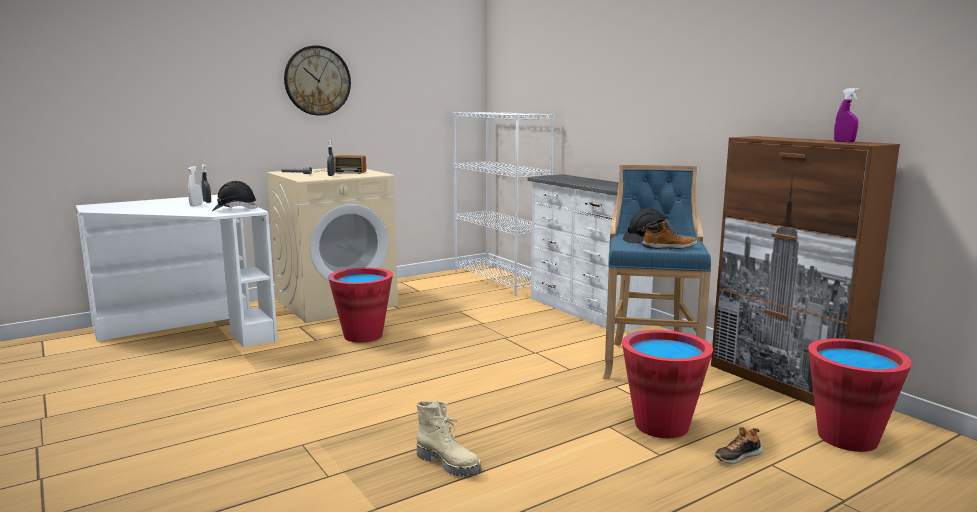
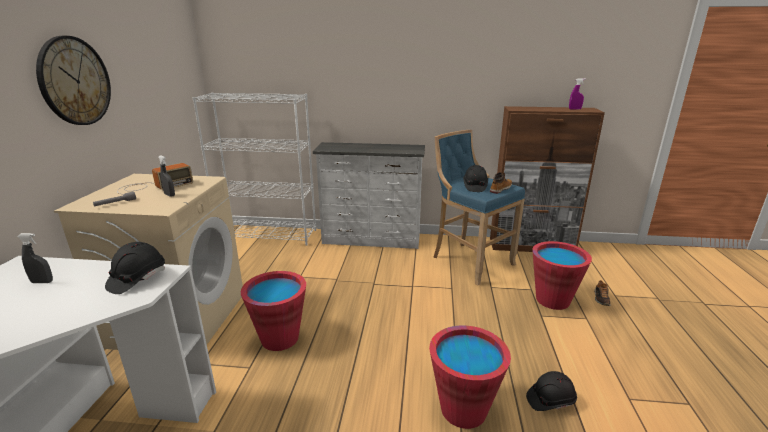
camera: 50 degrees left, 10 degrees up
white spray bottle [188,166,203,206] -> none
beige boot [416,401,482,476] -> black hard hat [526,371,577,411]
red bucket [808,338,912,452] -> red bucket moved to [429,326,511,429]

